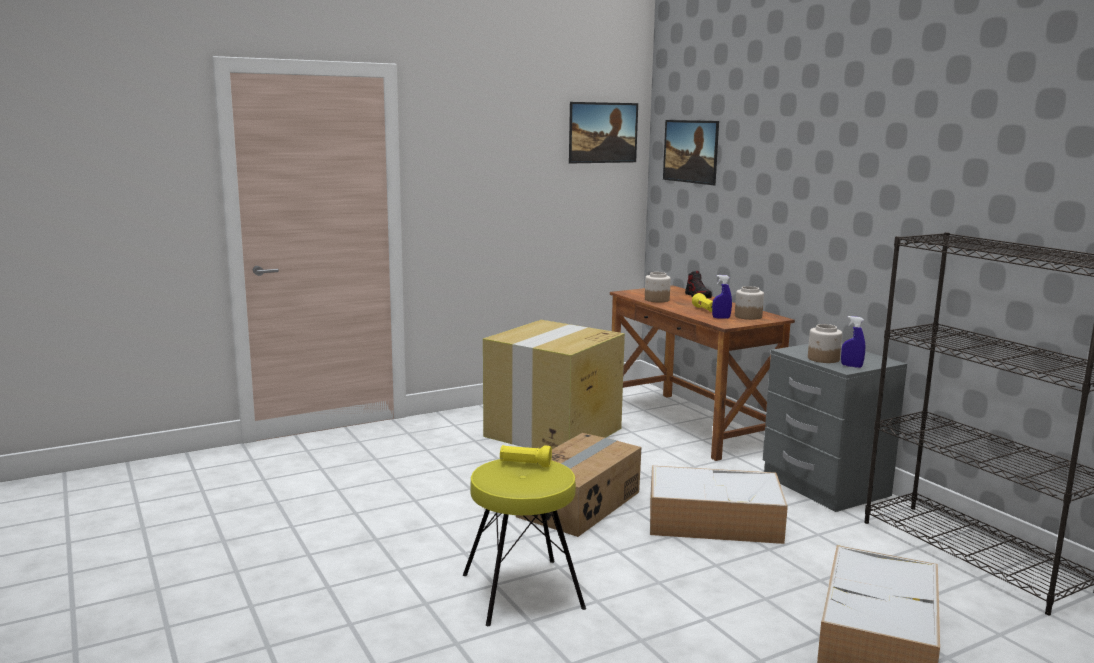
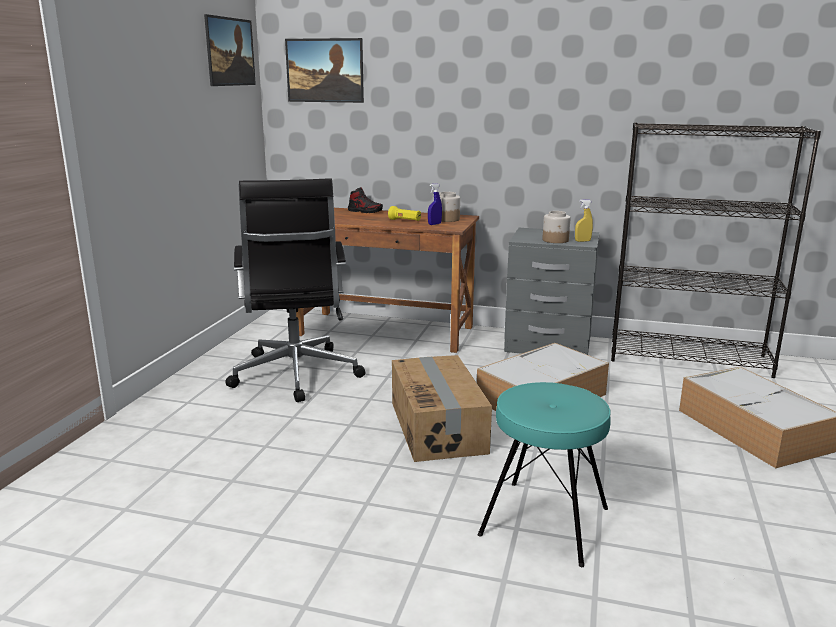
camera: 45 degrees left, 5 degrees up
yellow stool [463,459,586,626] -> turquoise stool [478,382,611,567]
cardboard box [483,320,625,449] -> black office chair [225,179,365,402]
yellow flashlight [500,445,552,467] -> none
jar [645,272,671,303] -> none
blue spray bottle [841,316,865,368] -> yellow spray bottle [575,199,593,242]

